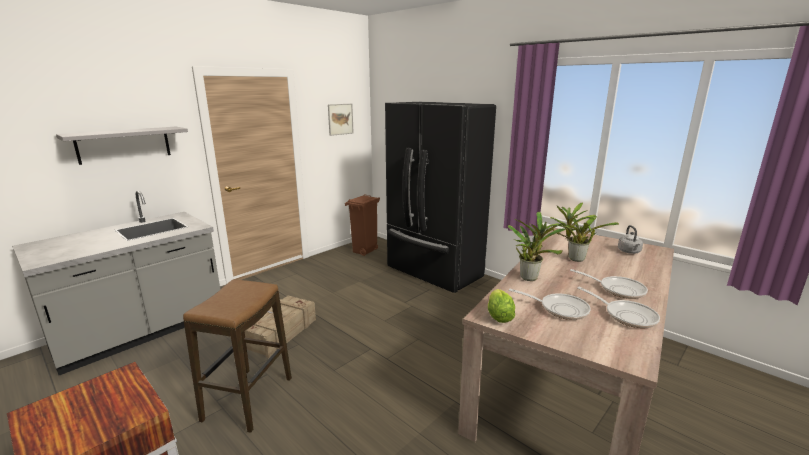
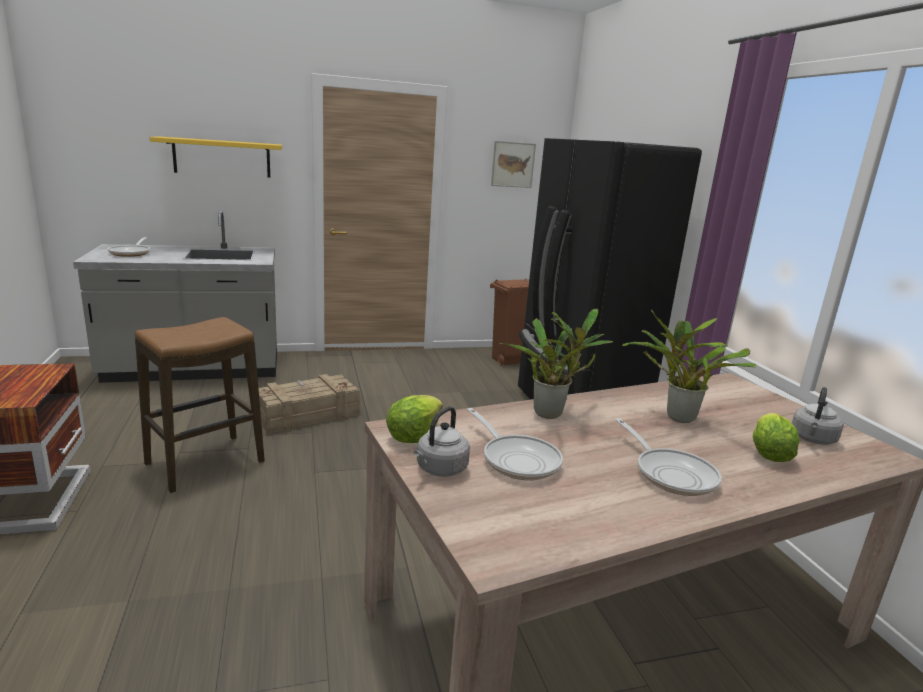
camera: 30 degrees right, 0 degrees up
grey shelf [56,127,188,165] -> yellow shelf [149,136,282,178]
frying pan [577,287,660,328] -> frying pan moved to [108,237,150,257]
none -> grey kettle [414,406,470,477]
none -> lettuce [753,413,800,462]

